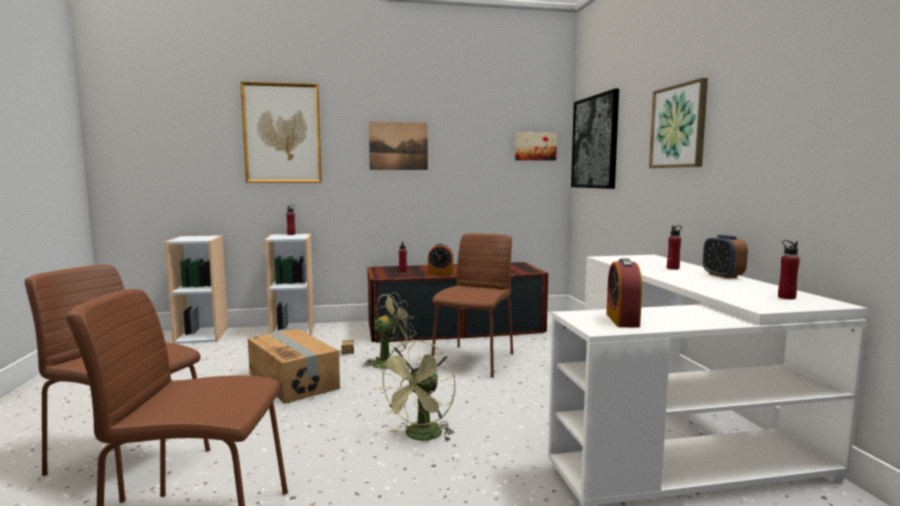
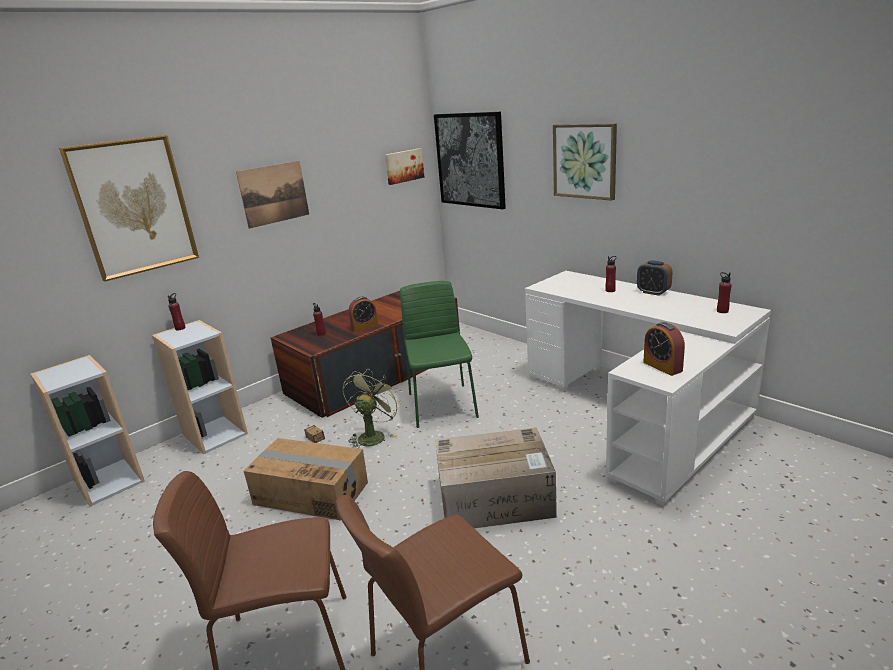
camera: 30 degrees left, 15 degrees up
green fan [376,340,456,441] -> cardboard box [435,427,557,528]
brown chair [431,233,513,378] -> green chair [400,281,479,428]

